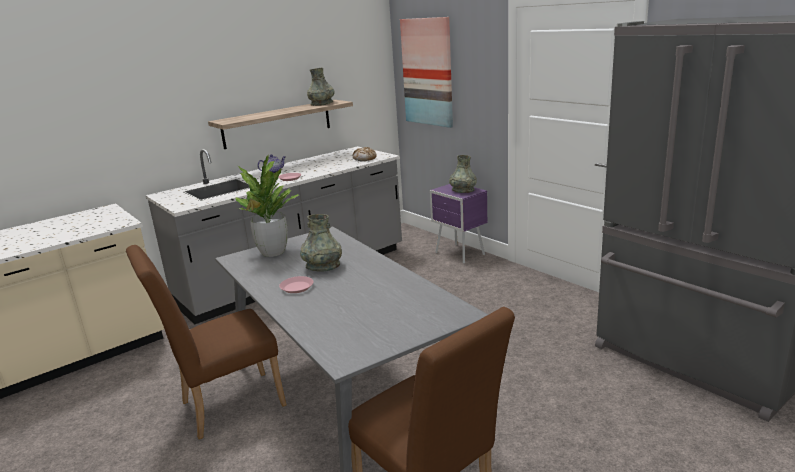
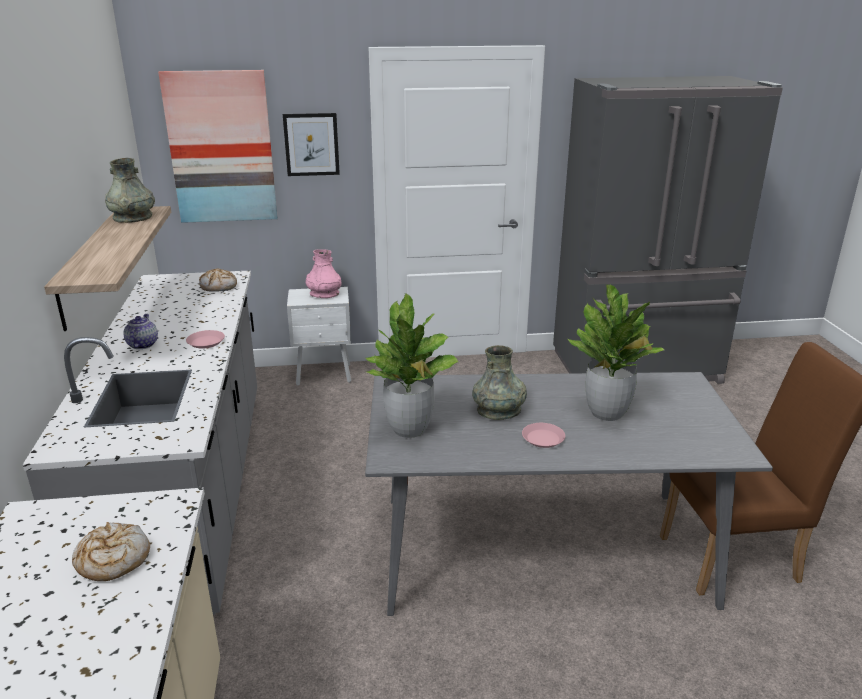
camera: 60 degrees left, 5 degrees up
brown chair [126,245,287,439] -> none
purple nightstand [430,184,488,264] -> white nightstand [287,287,351,386]
grey vase [449,155,477,193] -> pink vase [306,249,341,298]
none -> bread [72,522,150,581]
none -> picture [283,113,340,176]
none -> potted plant [567,284,664,421]

